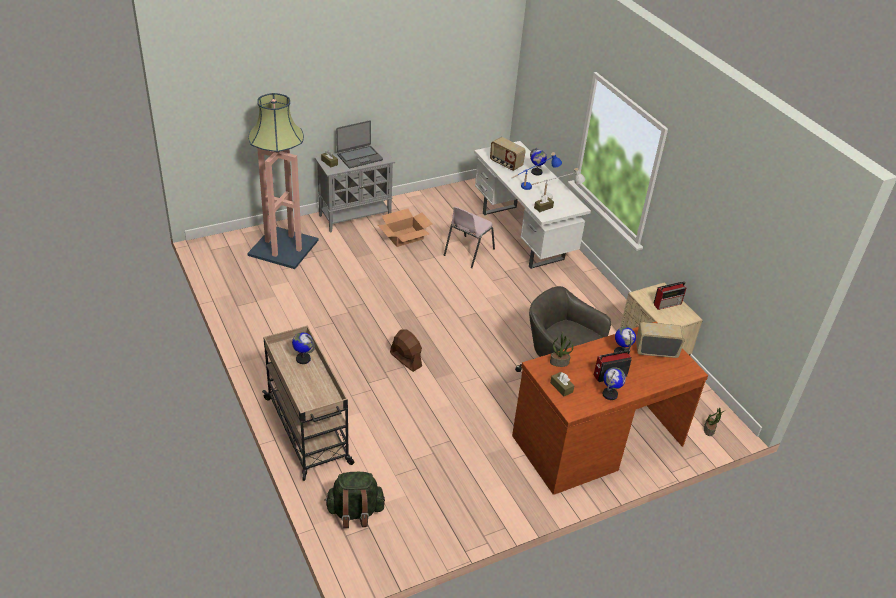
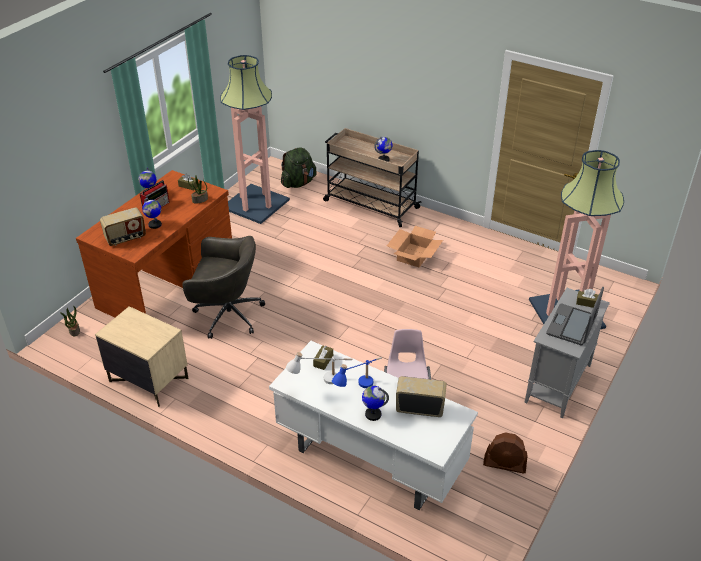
camera: 150 degrees right, 0 degrees up
cardboard box [378,209,433,247] -> cardboard box moved to [387,226,443,267]
brown fan [390,329,422,372] -> brown fan moved to [483,432,528,473]
radio [654,281,687,310] -> none
none -> floor lamp [220,55,290,224]

